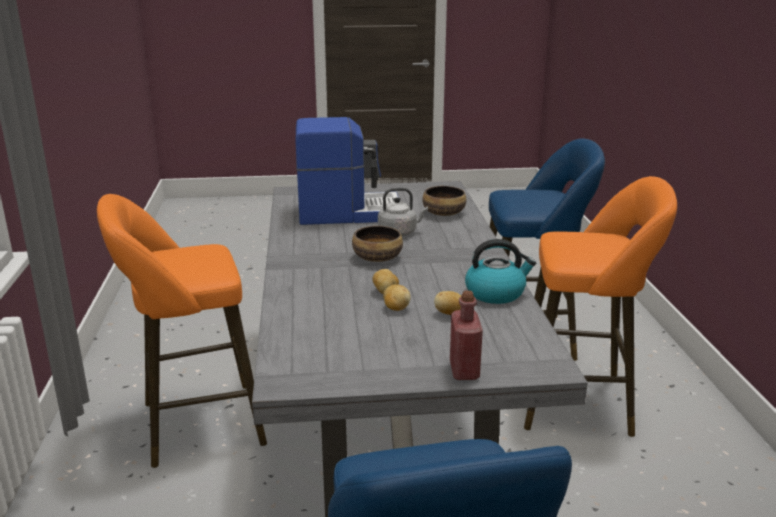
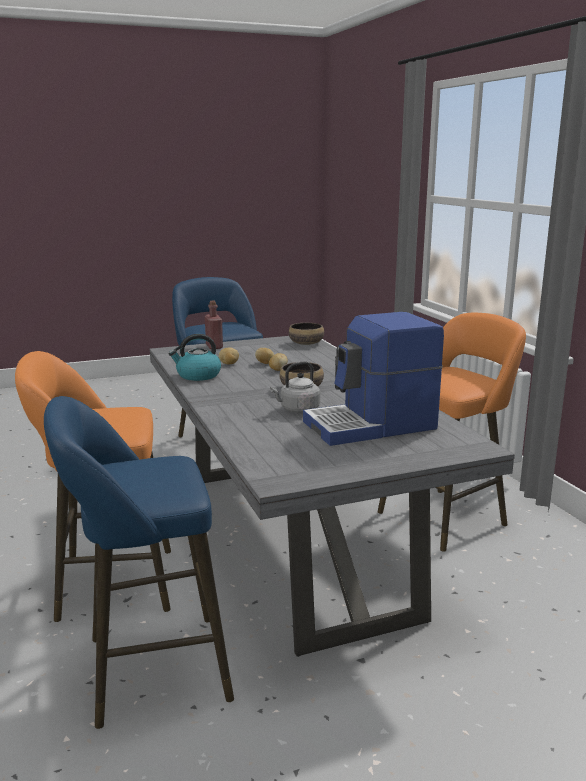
camera: 165 degrees right, 5 degrees down
bowl [422,186,466,216] -> bowl moved to [289,323,324,345]

